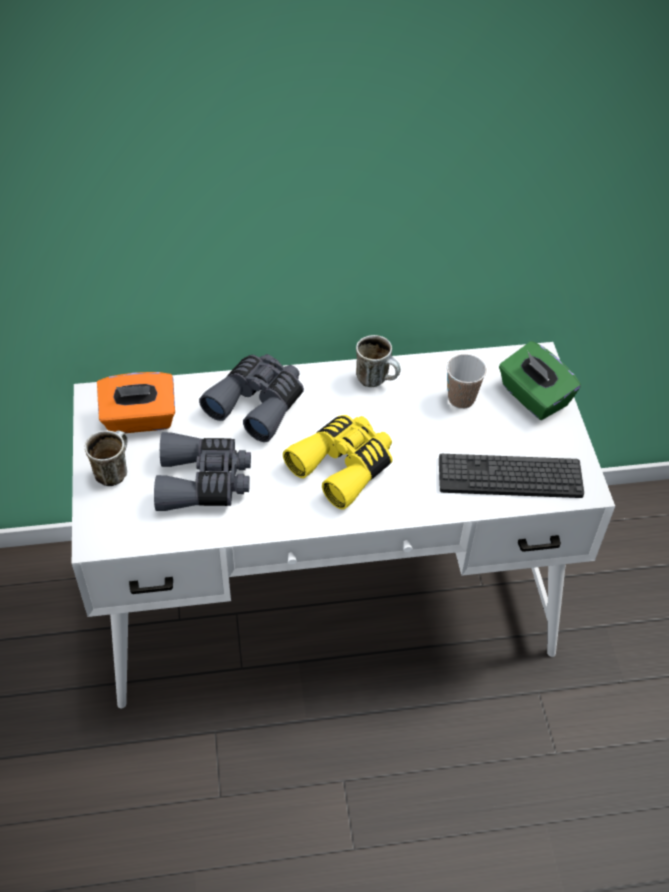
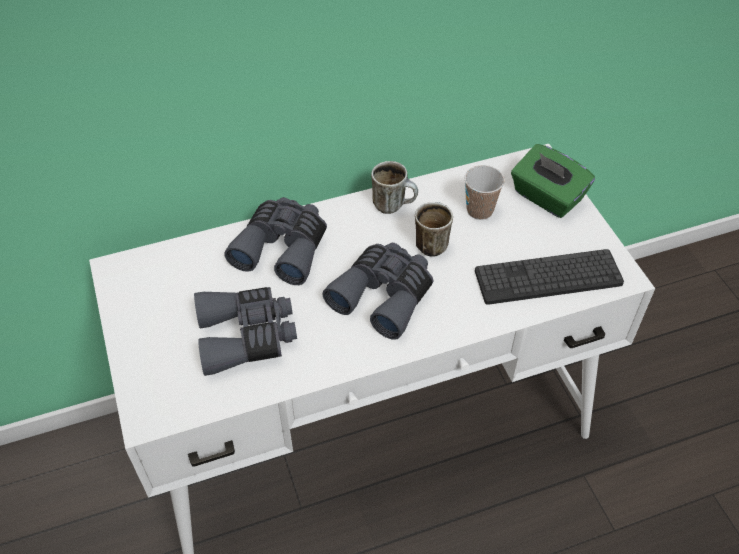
camera: 10 degrees left, 0 degrees up
mug [85,430,128,486] -> mug moved to [415,202,453,257]
orange tissue box [97,372,175,433] -> none
yellow binoculars [283,415,393,510] -> grey binoculars [322,243,433,340]

